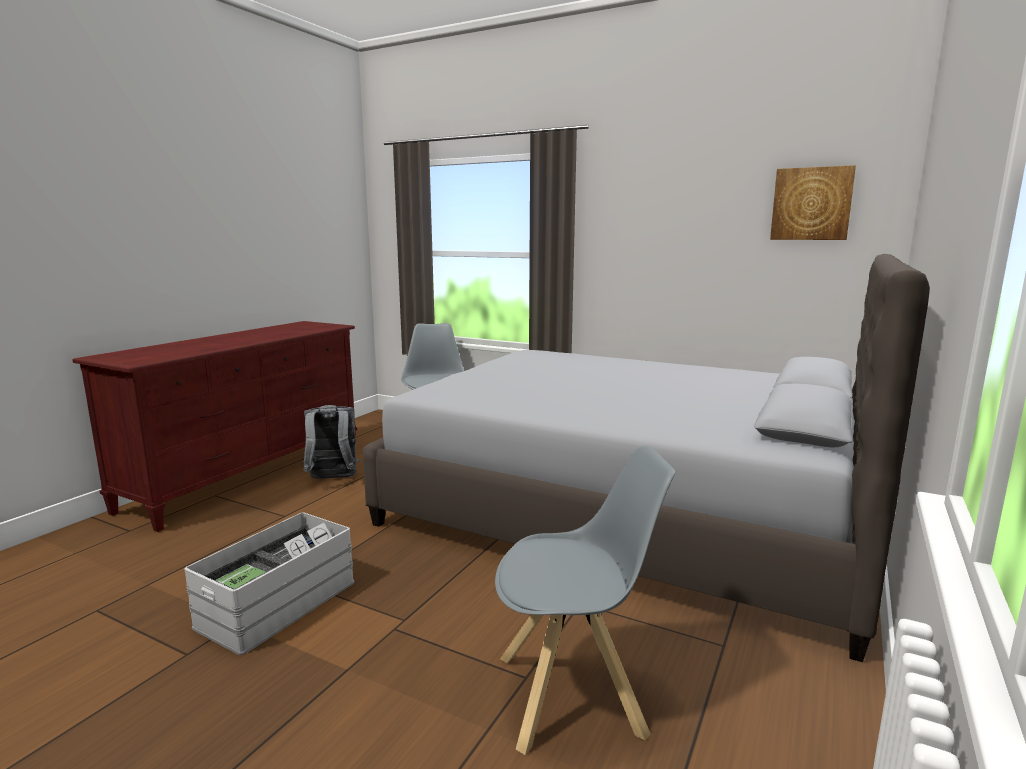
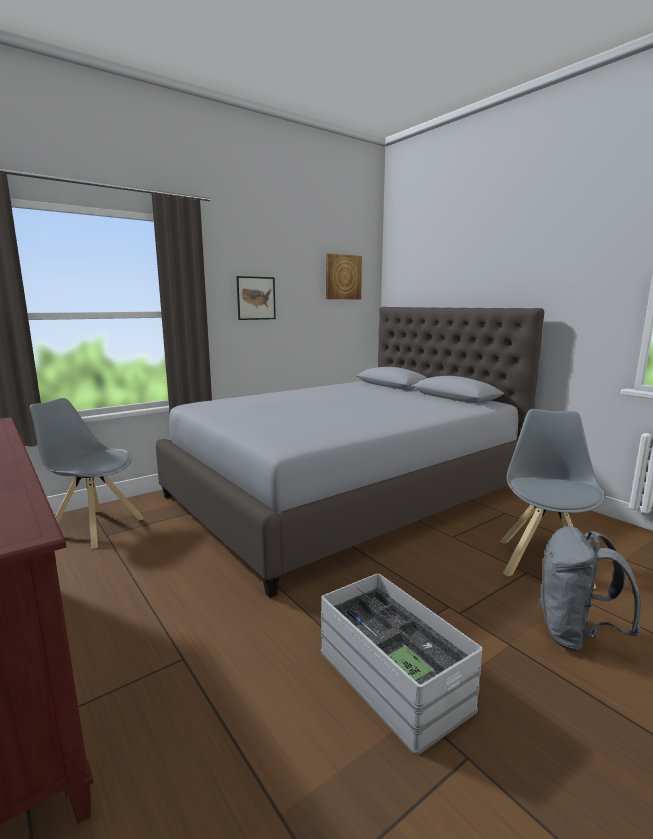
camera: 65 degrees left, 0 degrees up
grey backpack [302,405,360,479] -> grey backpack moved to [538,526,641,652]
none -> picture [236,276,276,320]

